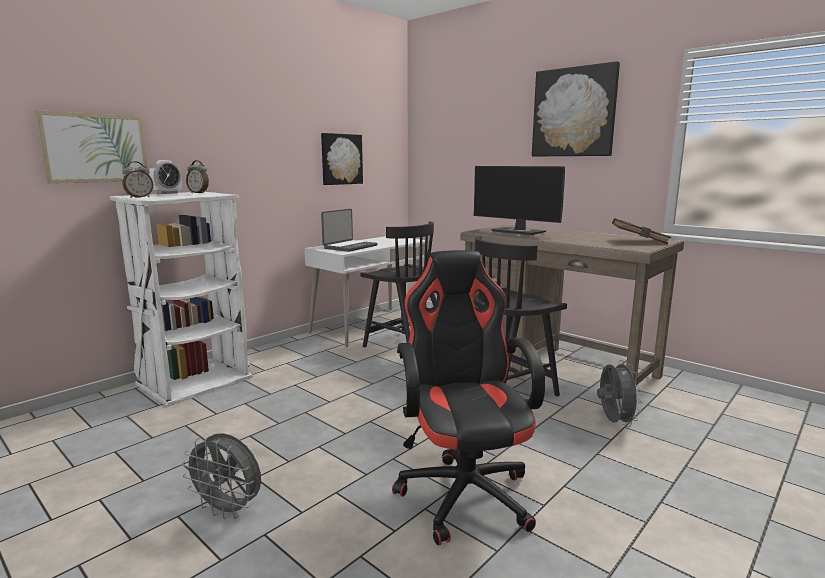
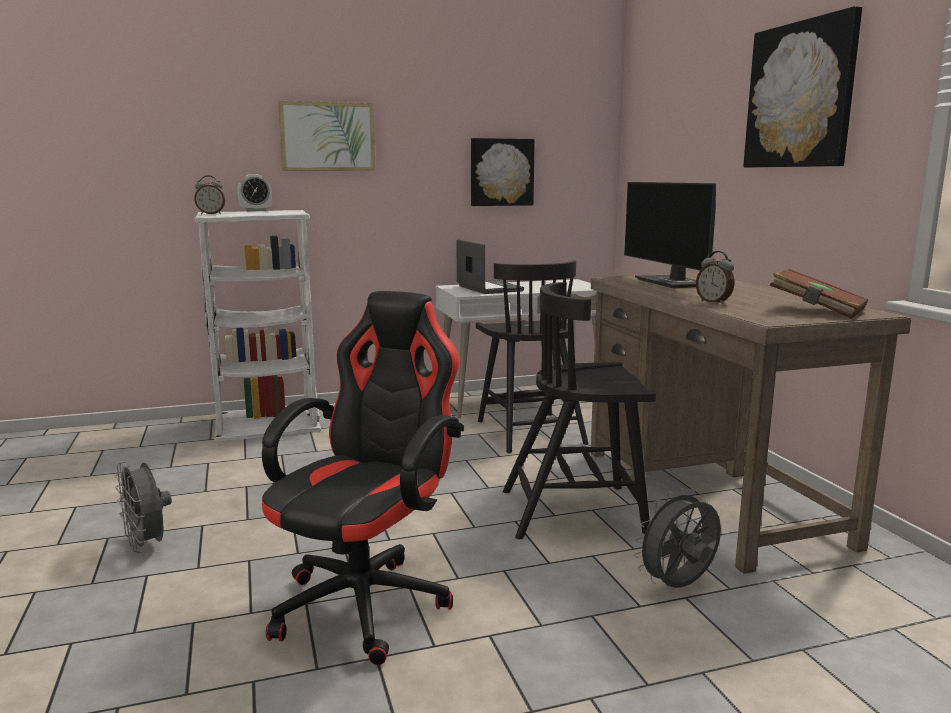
camera: 30 degrees right, 0 degrees up
picture [34,110,149,184] -> picture moved to [278,101,375,171]
alarm clock [186,160,209,193] -> alarm clock moved to [696,251,735,304]
laptop [321,209,378,252] -> laptop turned 90 degrees counterclockwise [457,239,524,294]
grey fan [597,360,642,427] -> grey fan turned 150 degrees counterclockwise [634,488,721,588]

